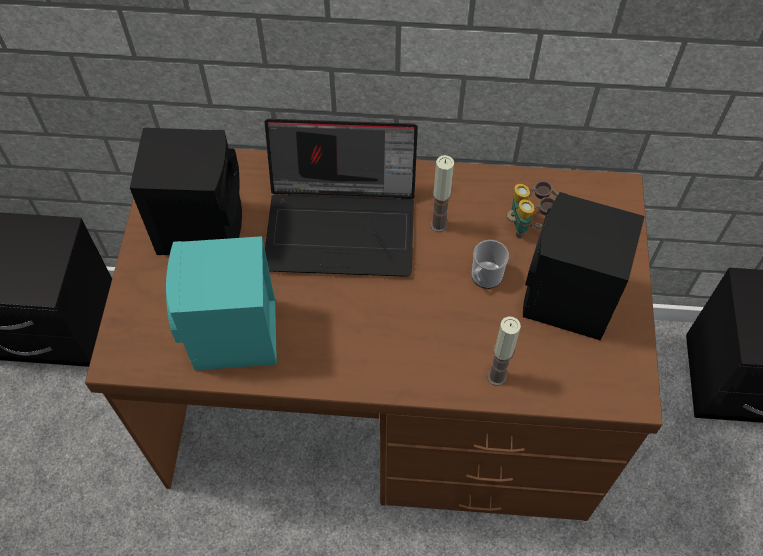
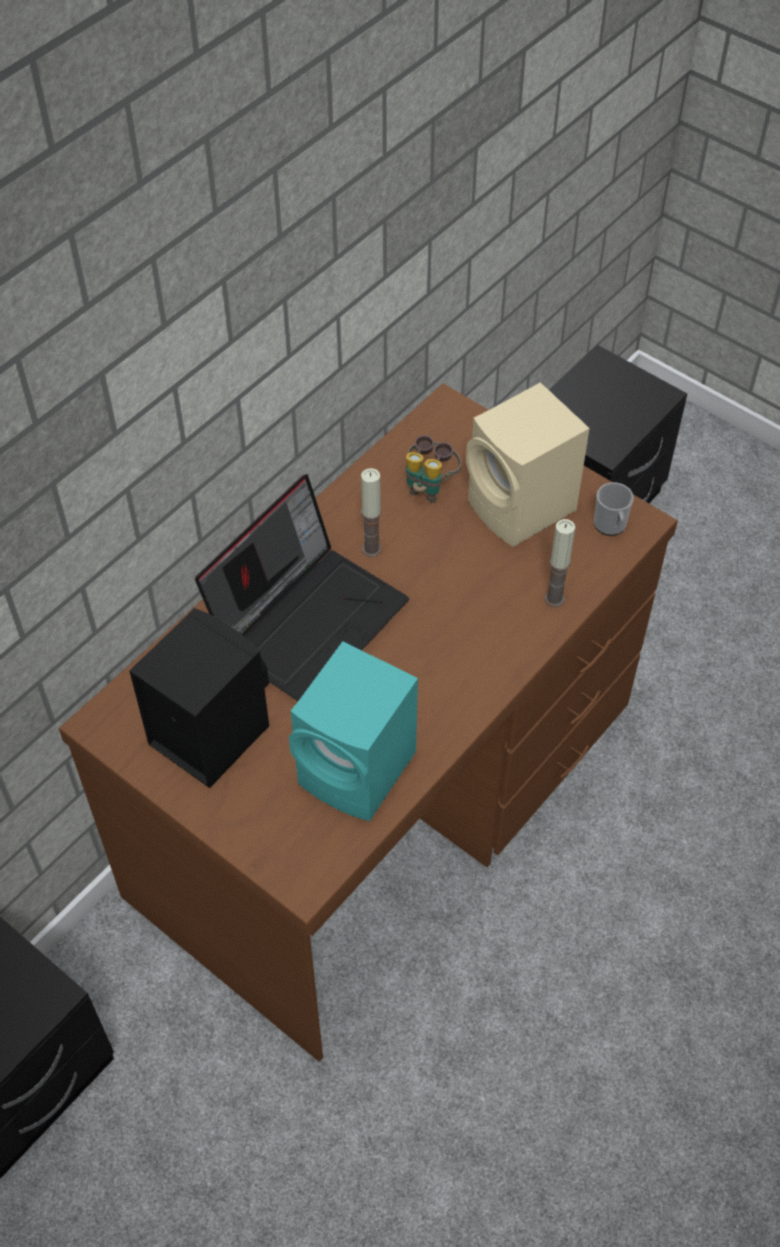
camera: 55 degrees left, 5 degrees down
mug [472,240,509,289] -> mug moved to [594,482,634,536]
black speaker [523,192,645,341] -> beige speaker [466,382,590,547]

